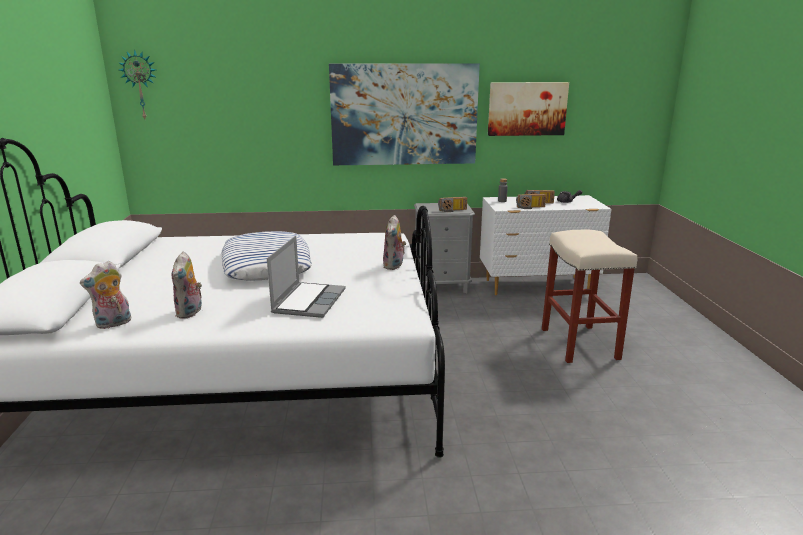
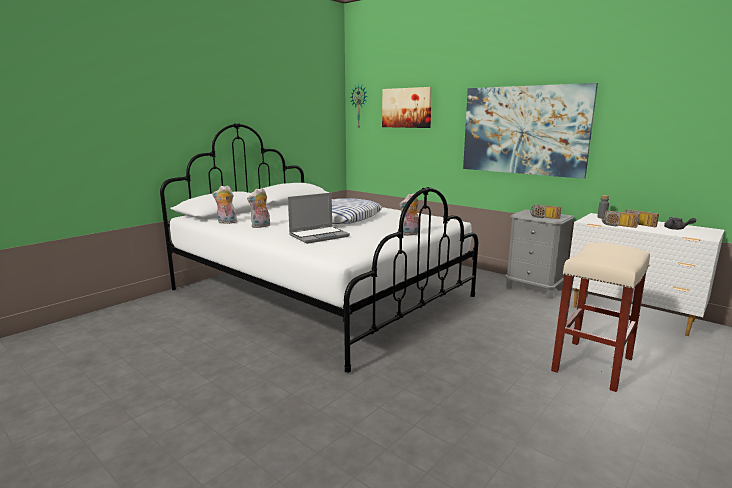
camera: 45 degrees right, 5 degrees down
picture [488,82,569,136] -> picture moved to [382,87,432,128]

